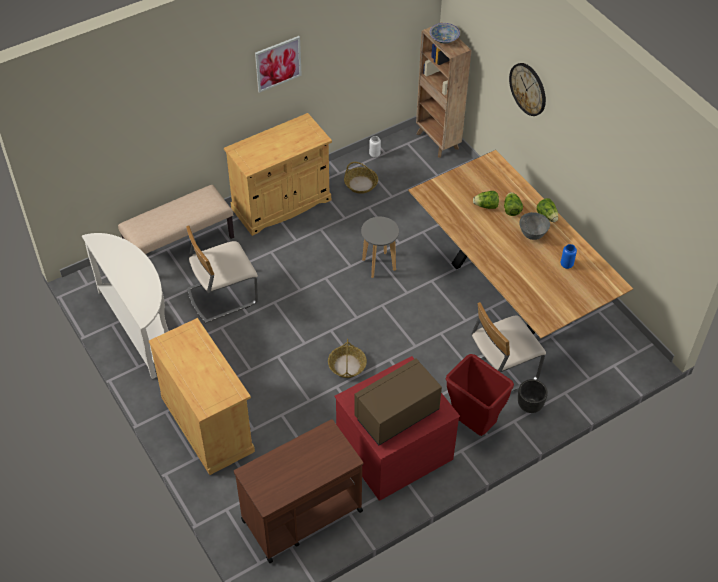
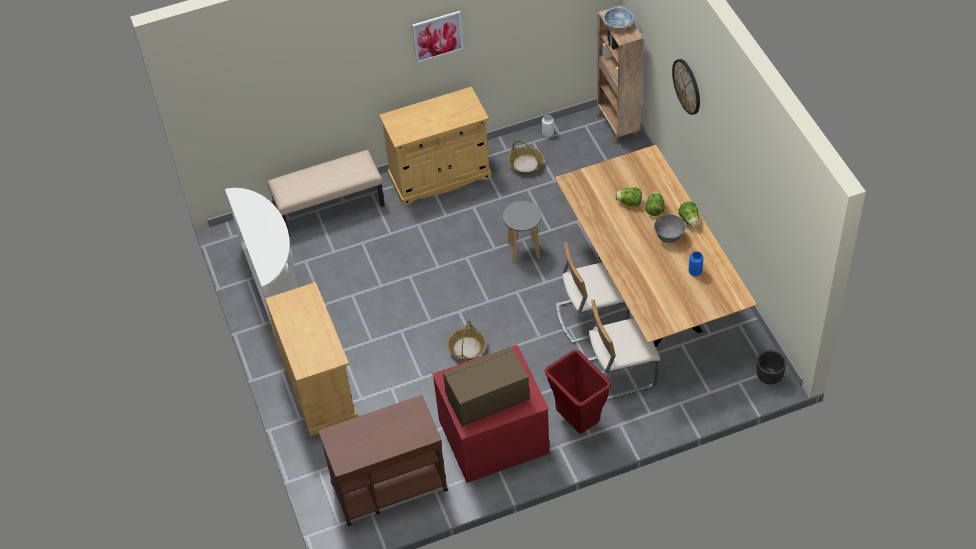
camera: 15 degrees right, 0 degrees up
beige chair [186,226,258,323] -> beige chair moved to [556,242,630,343]
black planter [518,379,548,413] -> black planter moved to [756,350,787,385]

